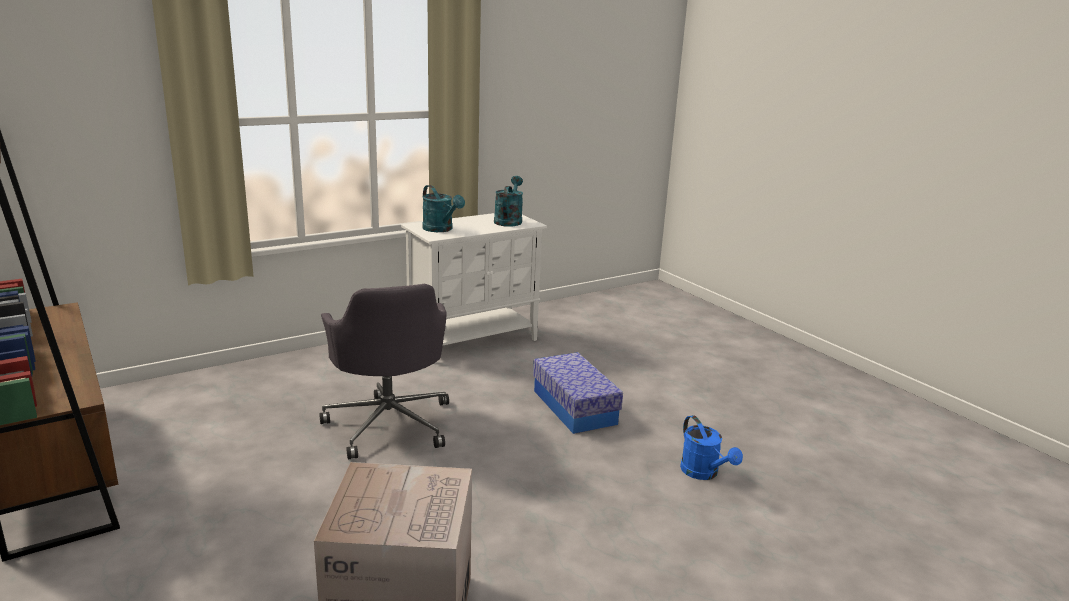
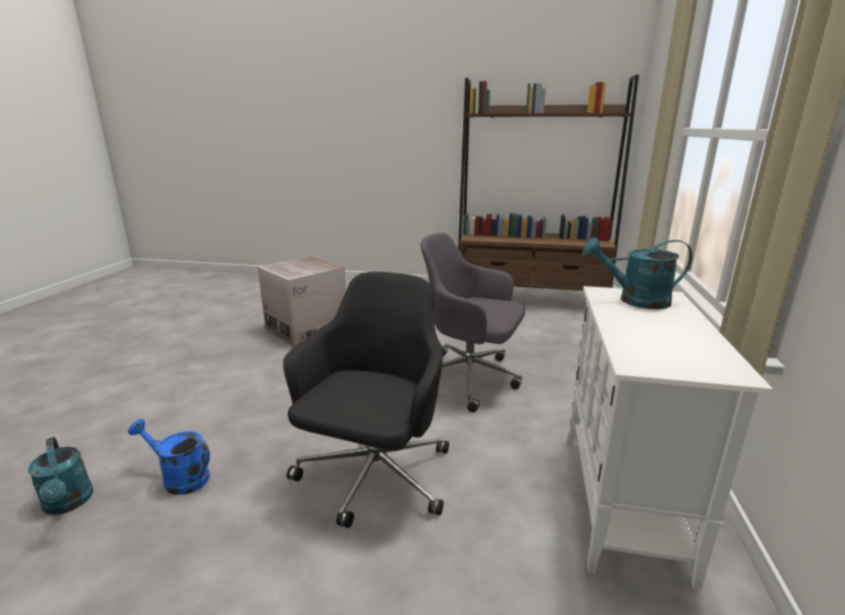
camera: 135 degrees right, 0 degrees up
turquoise watering can [494,176,523,227] -> turquoise watering can moved to [28,437,93,515]
storage box [533,352,623,434] -> black office chair [283,272,449,528]

